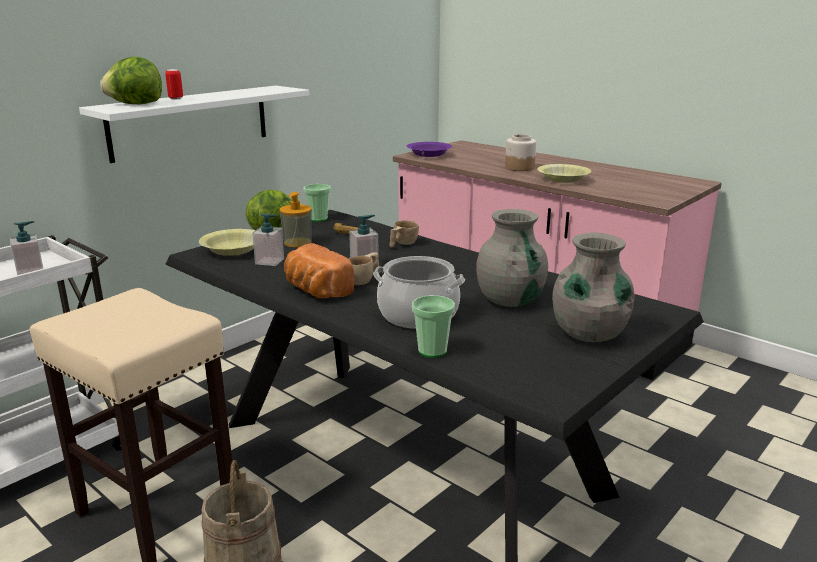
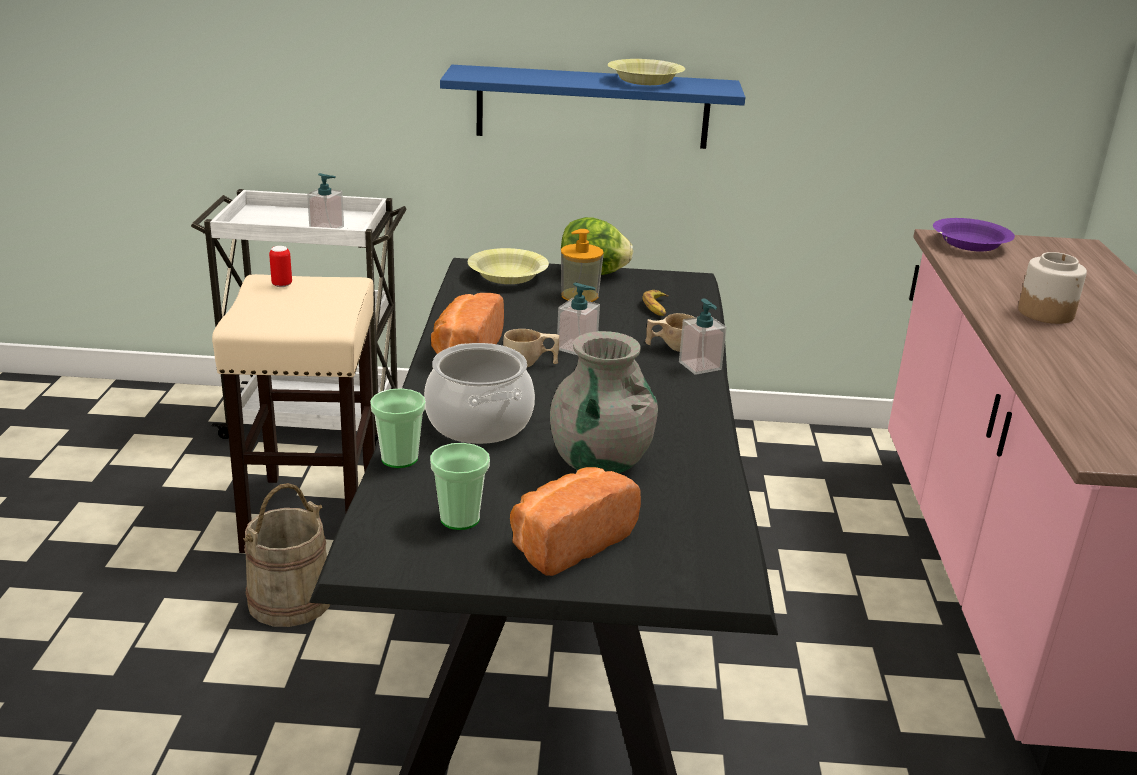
camera: 50 degrees right, 5 degrees up
white shelf [79,86,309,163] -> blue shelf [440,65,745,149]
lettuce [100,57,162,104] -> none
can [165,69,183,99] -> can moved to [269,246,292,287]
soap dispenser [252,213,284,266] -> soap dispenser moved to [679,299,727,375]
cup [304,184,331,222] -> cup moved to [430,443,490,530]
yellow bowl [537,164,591,183] -> yellow bowl moved to [608,59,685,85]
grey vase [552,233,635,342] -> bread [510,467,641,576]

